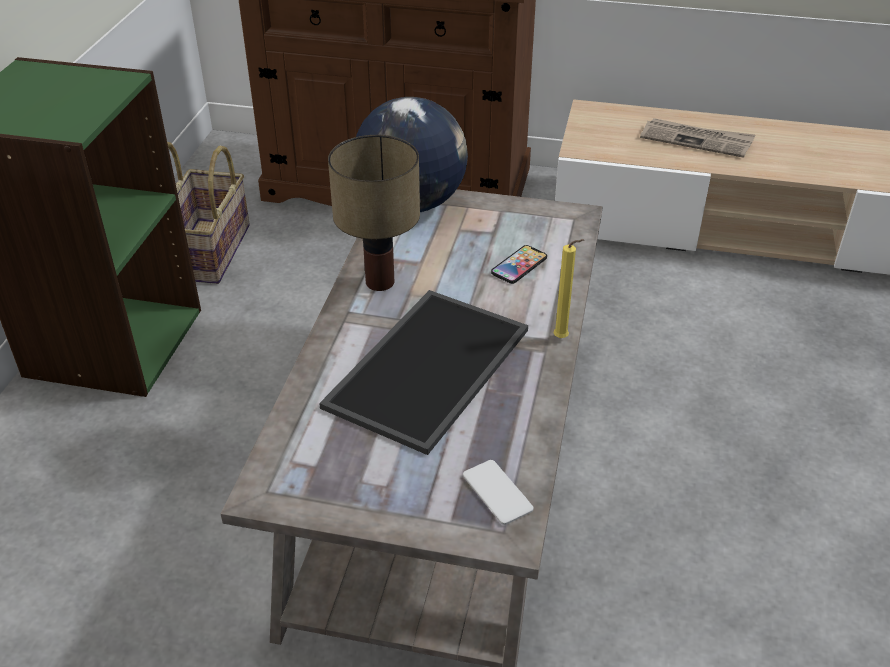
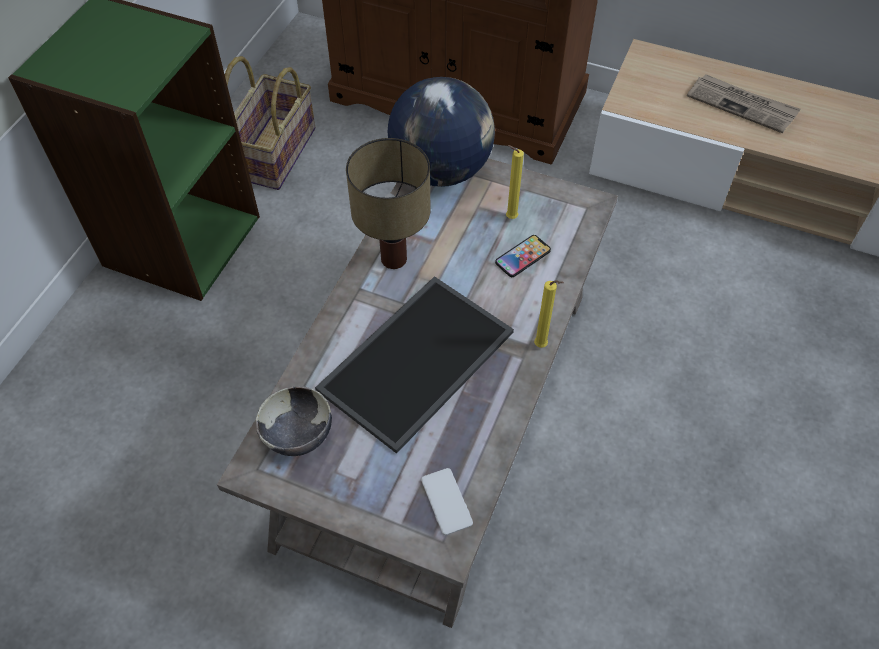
camera: 10 degrees right, 15 degrees up
none -> bowl [256,386,332,456]
none -> yellow candle [506,145,524,219]

